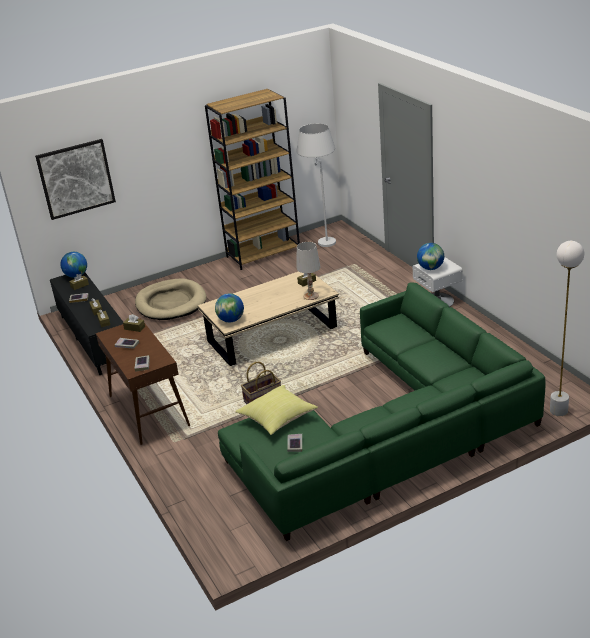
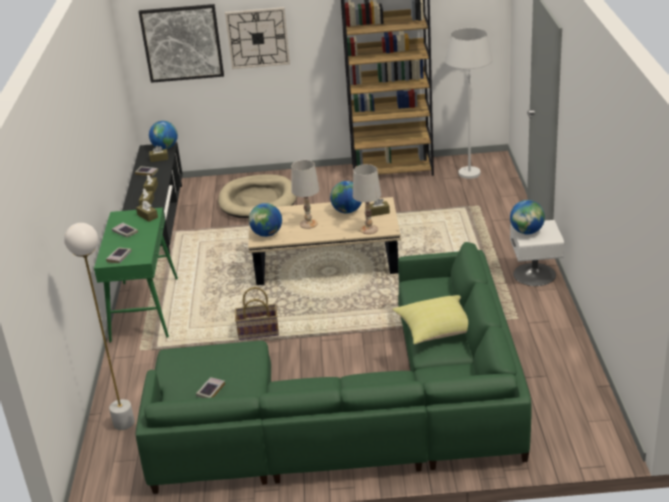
camera: 25 degrees right, 0 degrees up
brown console table [96,318,190,445] -> green console table [94,208,178,343]
yellow pillow [235,385,318,435] -> yellow pillow moved to [392,295,468,344]
white floor lamp [550,241,584,416] -> white floor lamp moved to [64,223,135,430]
none -> wall clock [225,7,290,69]
none -> white table lamp [291,160,320,229]
none -> globe [330,181,362,214]

